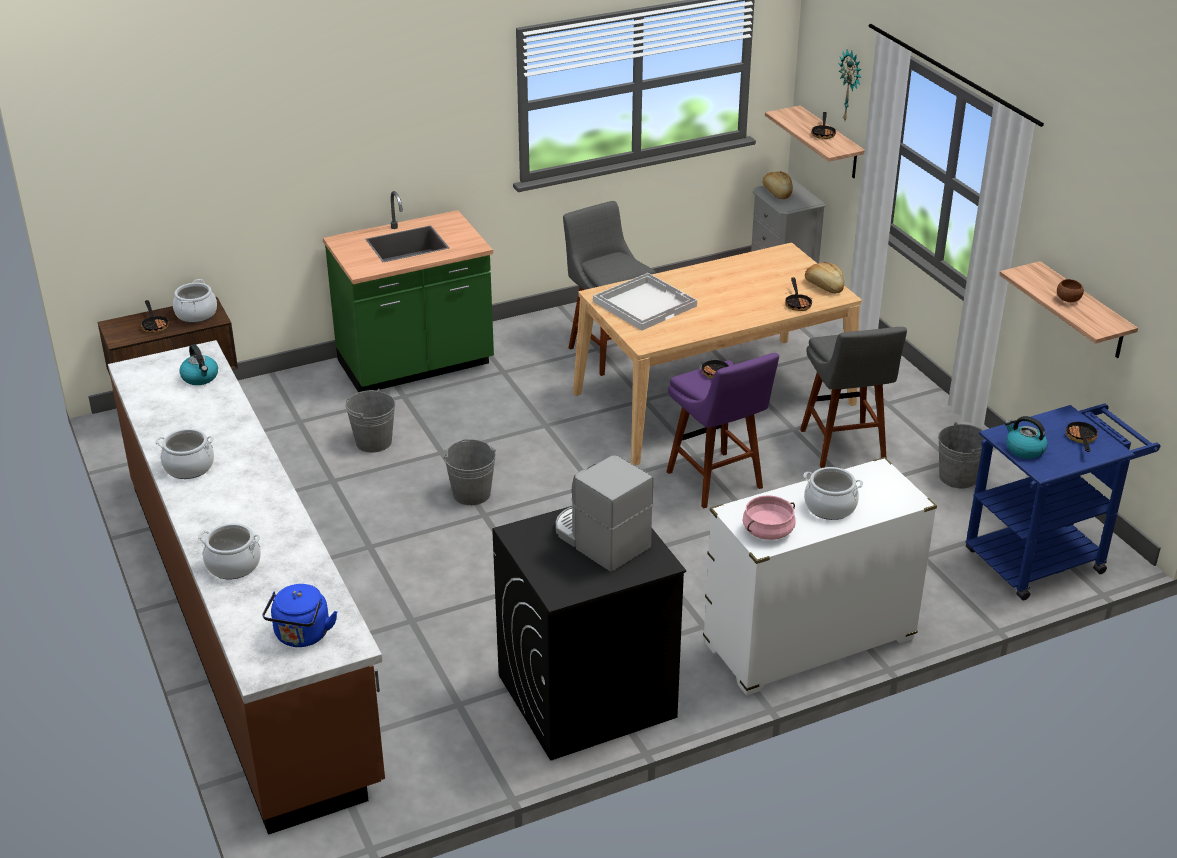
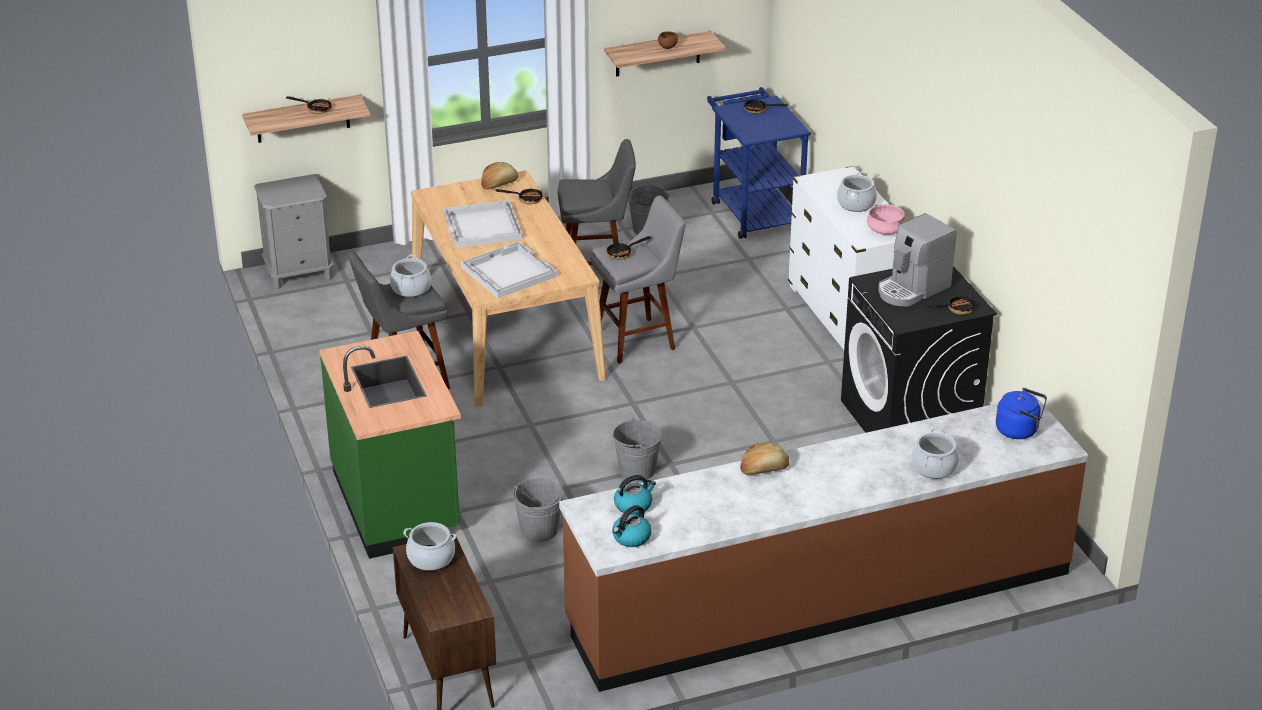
camera: 85 degrees left, 0 degrees up
frying pan [141,300,169,333] -> frying pan moved to [927,296,975,315]
cooking pot [155,429,214,479] -> cooking pot moved to [390,255,431,297]
purple stool [666,353,779,508] -> grey stool [591,195,686,364]
bread [762,171,793,199] -> bread moved to [740,442,789,475]
wall clock [838,49,862,120] -> none
kettle [1005,416,1048,459] -> kettle moved to [612,505,651,547]
none -> white tray [443,200,523,248]

